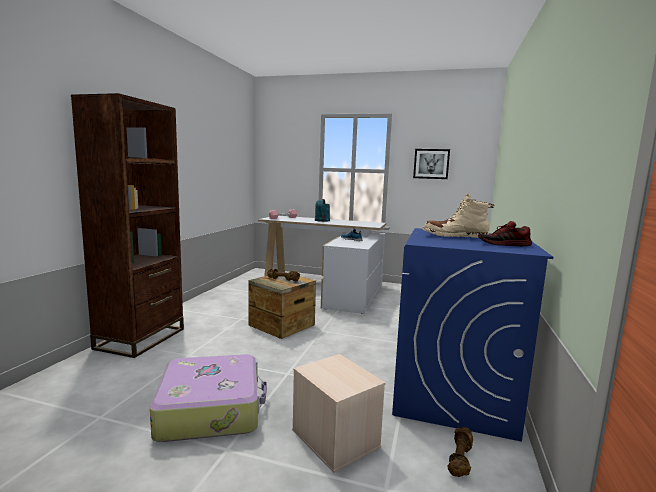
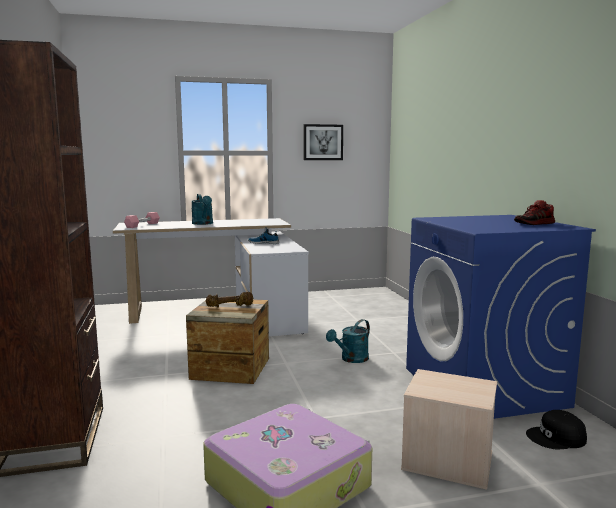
camera: 30 degrees left, 0 degrees up
beige boot [422,194,494,238] -> none
brown dumbbell [448,427,473,477] -> black cap [526,410,587,450]
none -> turquoise watering can [326,319,370,363]

